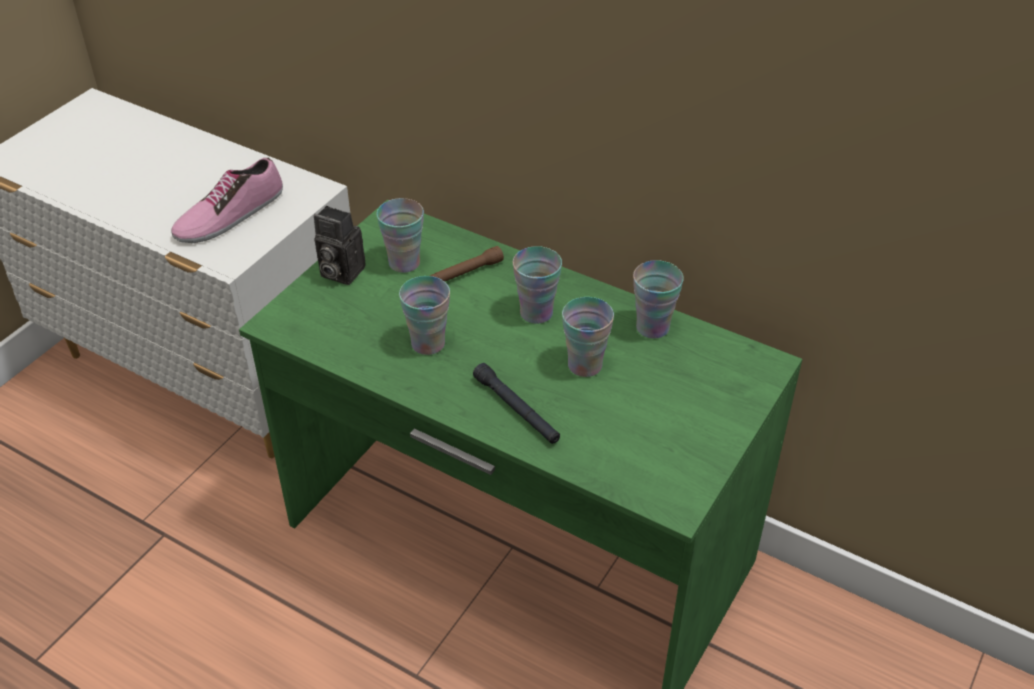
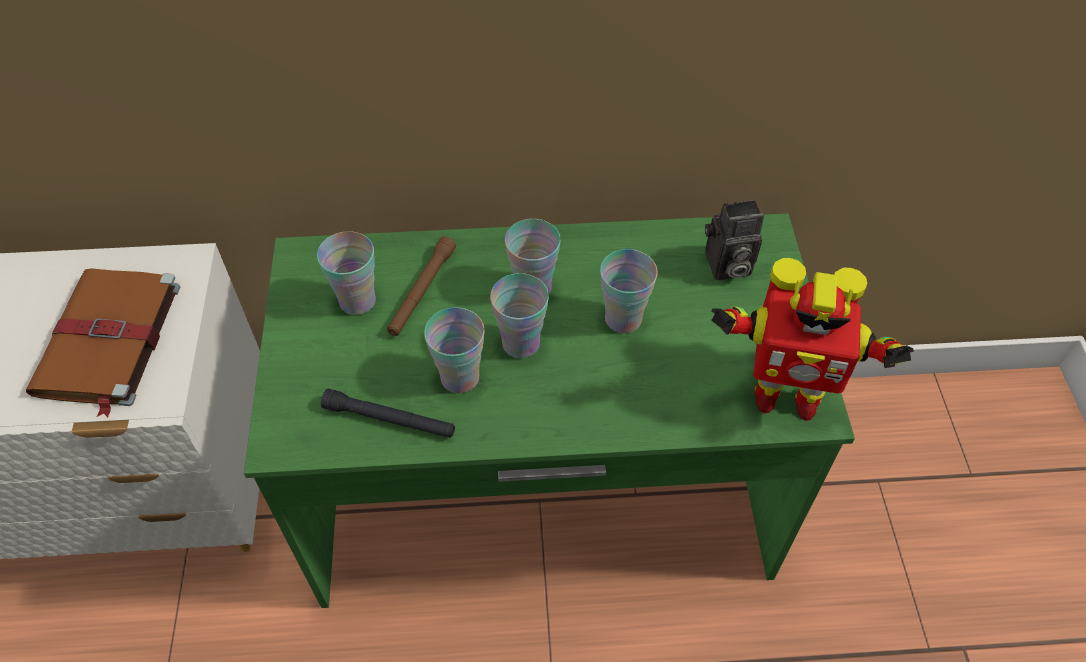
camera: 35 degrees left, 10 degrees up
shoe [171,158,283,243] -> brown book [26,268,180,418]
camera [314,206,366,285] -> camera moved to [705,200,764,280]
black flashlight [473,363,560,444] -> black flashlight moved to [321,389,455,438]
cup [633,260,684,339] -> cup moved to [490,273,549,358]
none -> toy robot [711,258,914,421]

